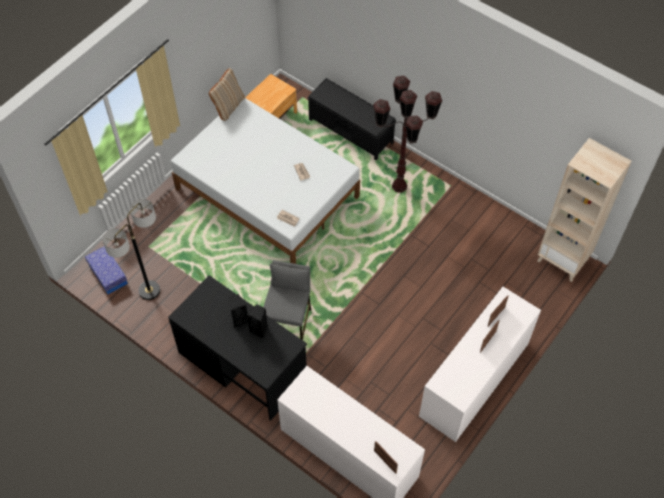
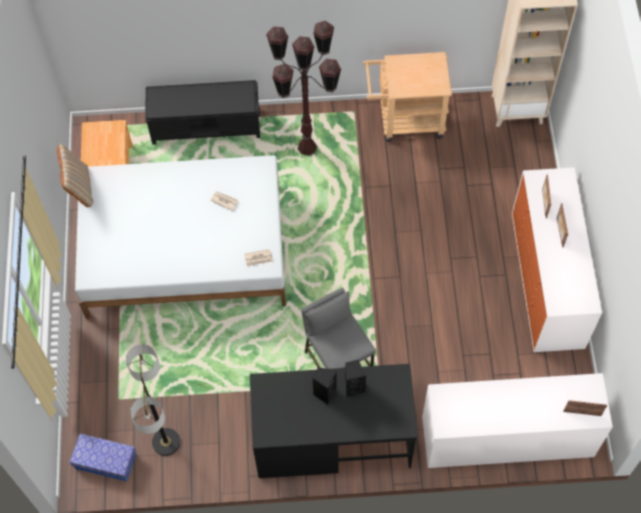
camera: 40 degrees left, 5 degrees up
none -> beige cart [363,52,452,142]

